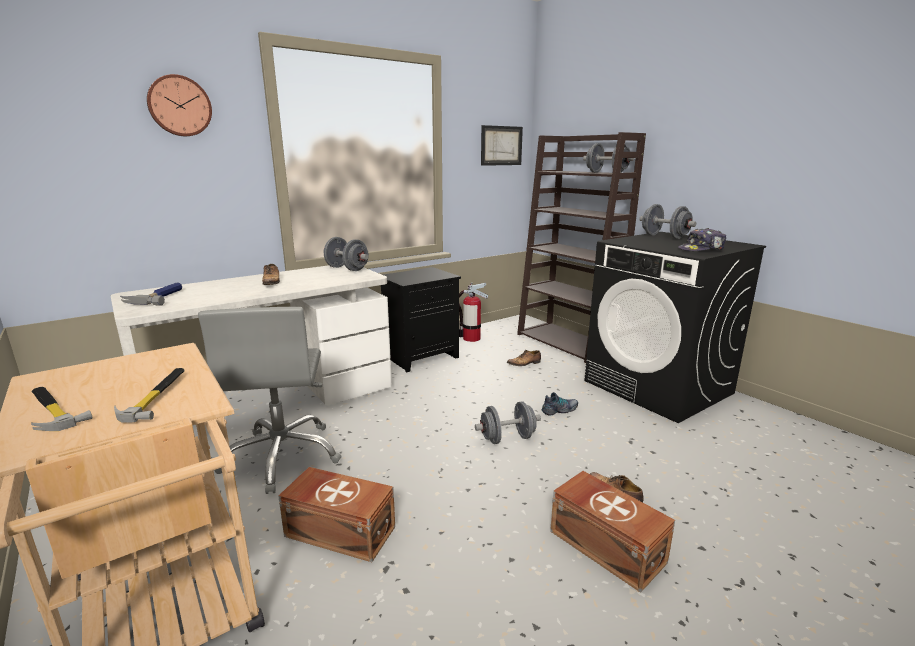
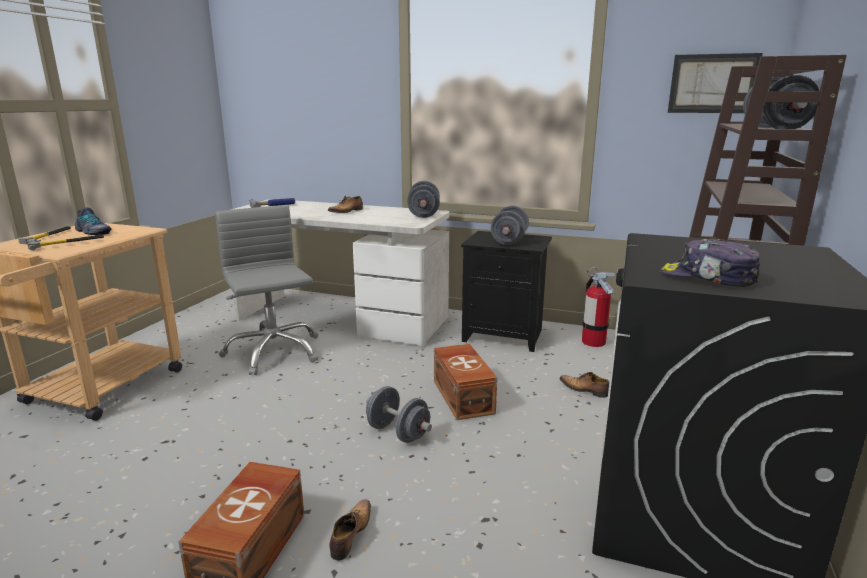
camera: 55 degrees right, 0 degrees up
wall clock [147,74,212,136] -> none
grey office chair [198,307,341,494] -> grey office chair turned 105 degrees clockwise [215,205,318,375]
brown storage box [278,467,395,562] -> brown storage box moved to [434,344,497,420]
shoe [542,392,578,416] -> shoe moved to [75,207,112,235]
grey dumbbell [640,204,696,239] -> grey dumbbell moved to [491,205,529,245]

